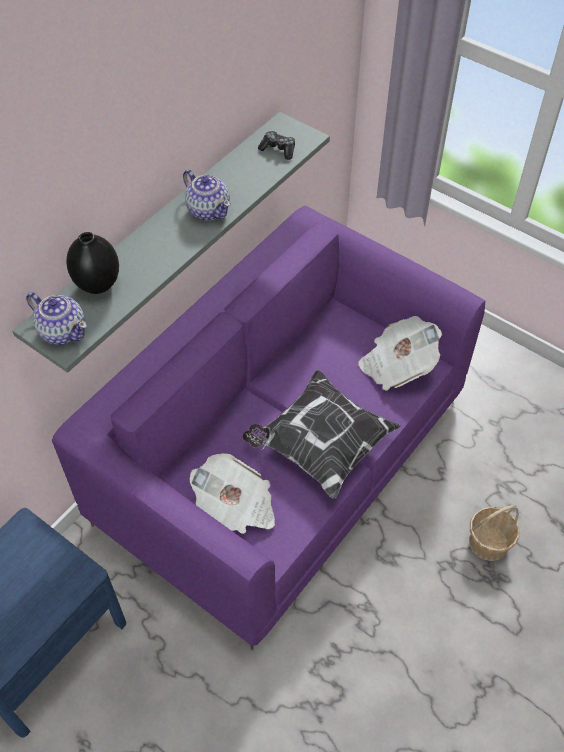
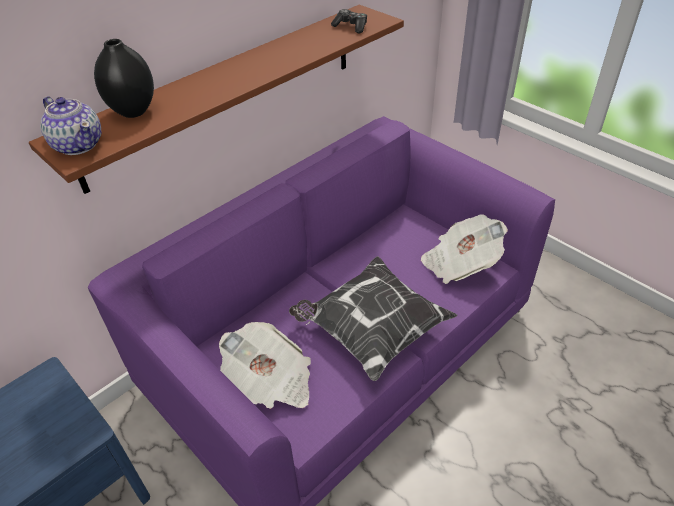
camera: 10 degrees right, 10 degrees down
grey shelf [12,112,330,373] -> brown shelf [29,5,404,194]
teapot [183,170,231,221] -> none
basket [469,505,520,561] -> none

